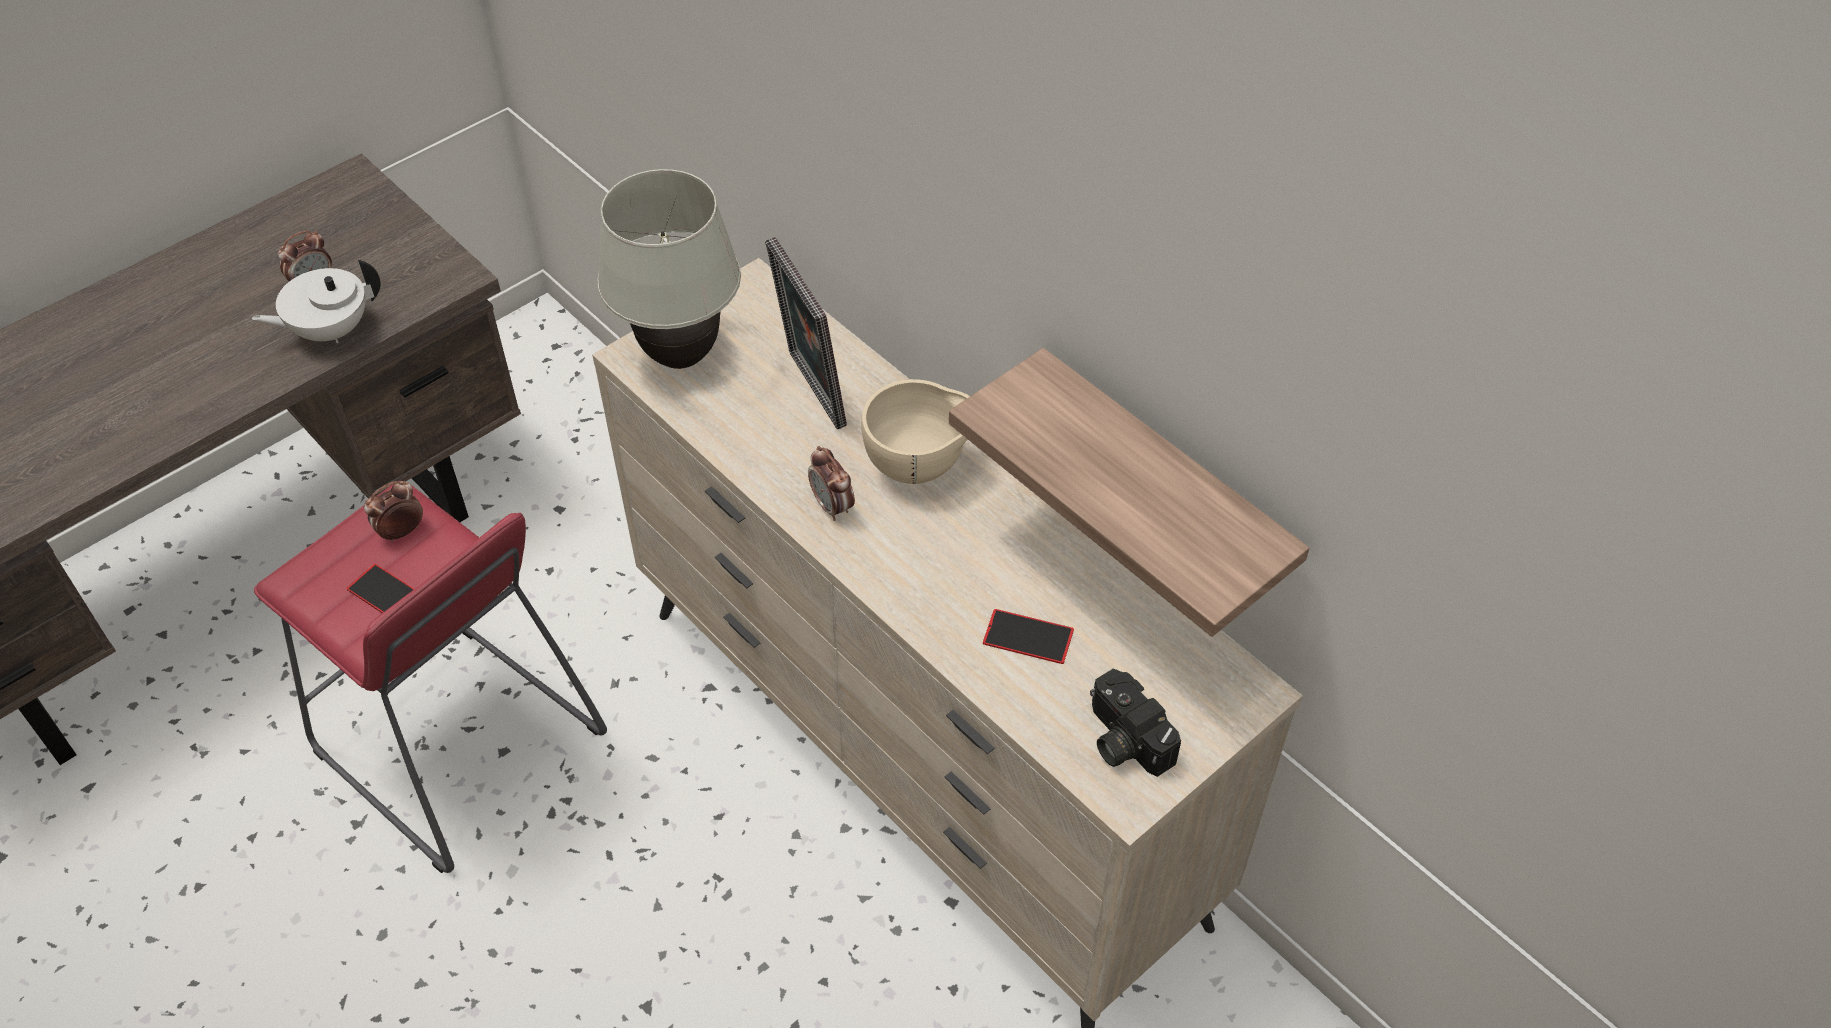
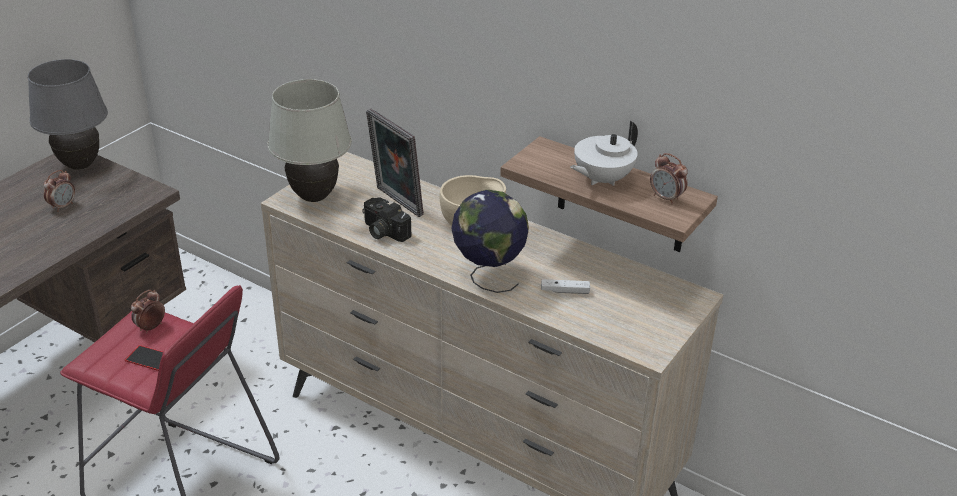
camera: 15 degrees left, 15 degrees down
white teapot [252,259,381,343] -> white teapot moved to [570,121,638,186]
alarm clock [808,446,855,521] -> alarm clock moved to [650,153,688,205]
phone [983,609,1074,664] -> white game controller [541,279,590,294]
camera [1090,669,1181,777] -> camera moved to [362,197,411,242]
none -> grey table lamp [28,59,108,170]
none -> globe [451,190,529,293]

